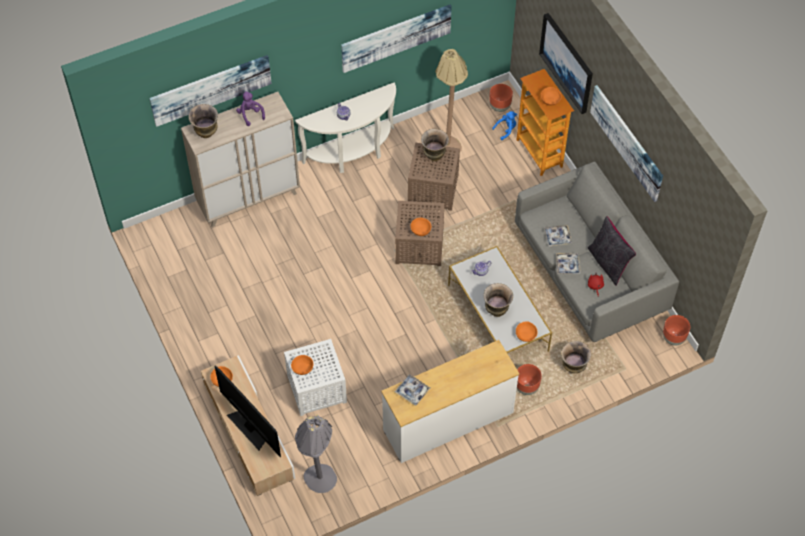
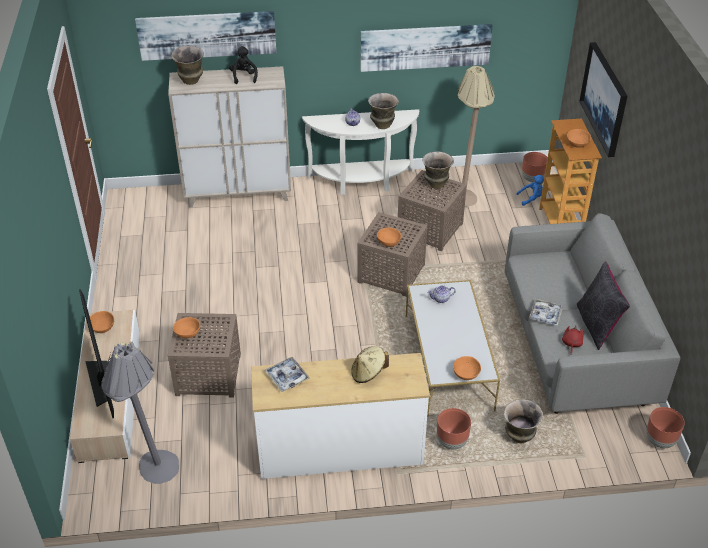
camera: 20 degrees right, 15 degrees down
purple plush toy [236,91,265,126] -> black plush toy [229,46,258,84]
white side table [284,339,347,416] -> brown side table [168,313,241,398]
vase [484,283,513,317] -> vase moved to [368,93,399,129]
tray [544,225,572,247] -> none
picture [590,85,663,202] -> none
none -> beige hat [351,346,389,383]

